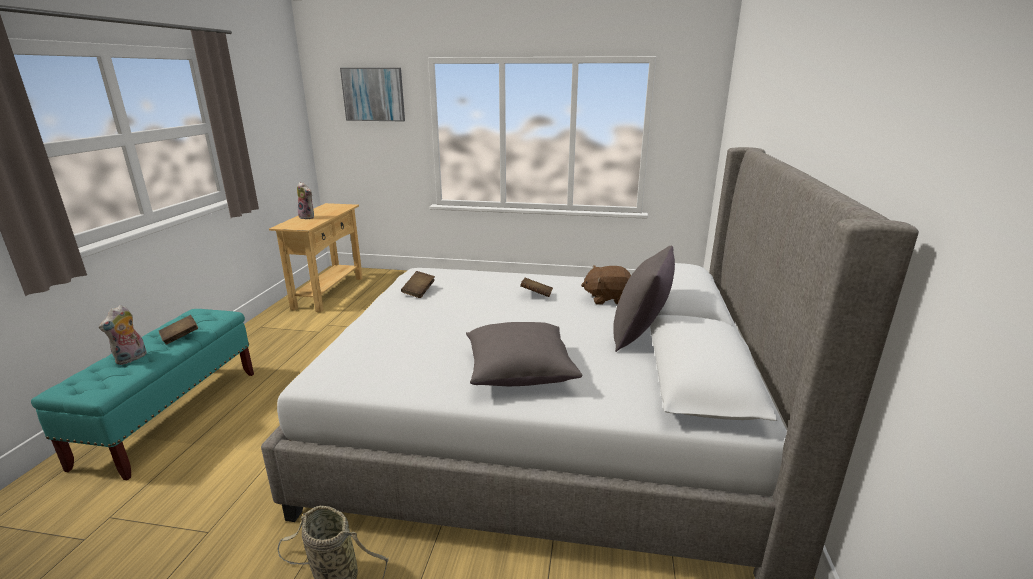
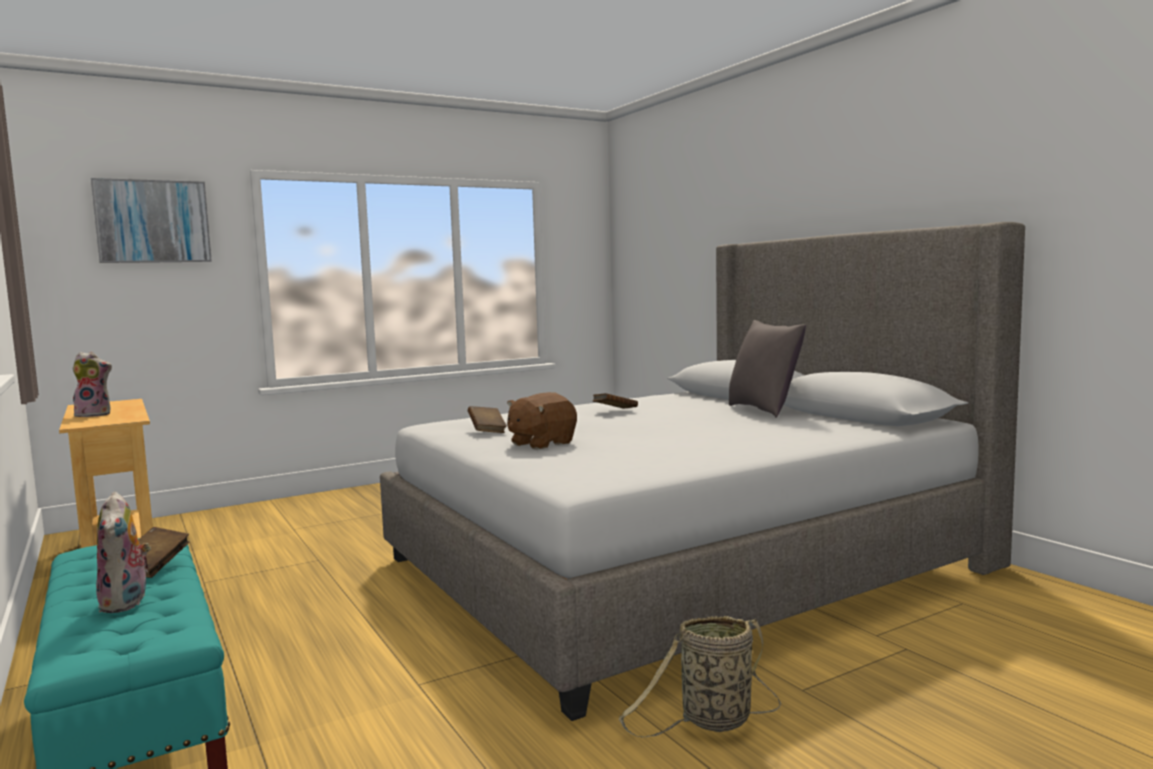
camera: 40 degrees left, 15 degrees down
grey pillow [466,322,582,386] -> none
brown plush toy [581,265,631,305] -> brown plush toy moved to [507,392,577,450]

